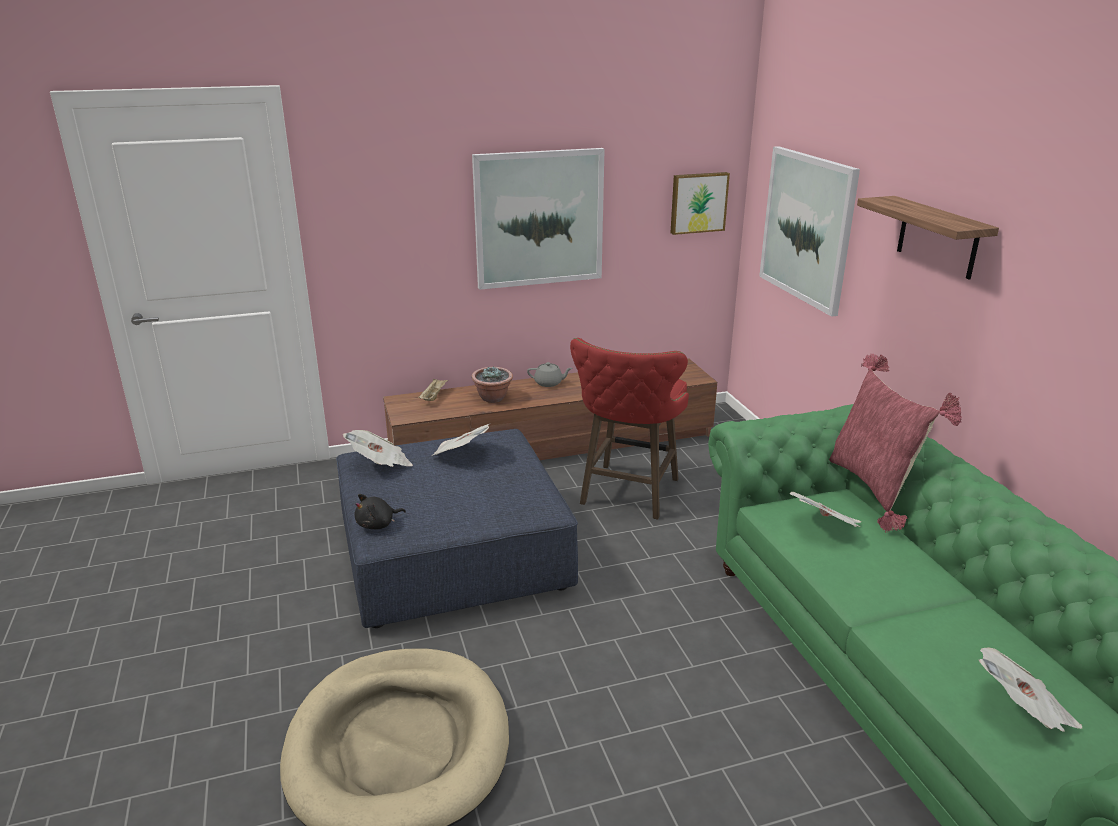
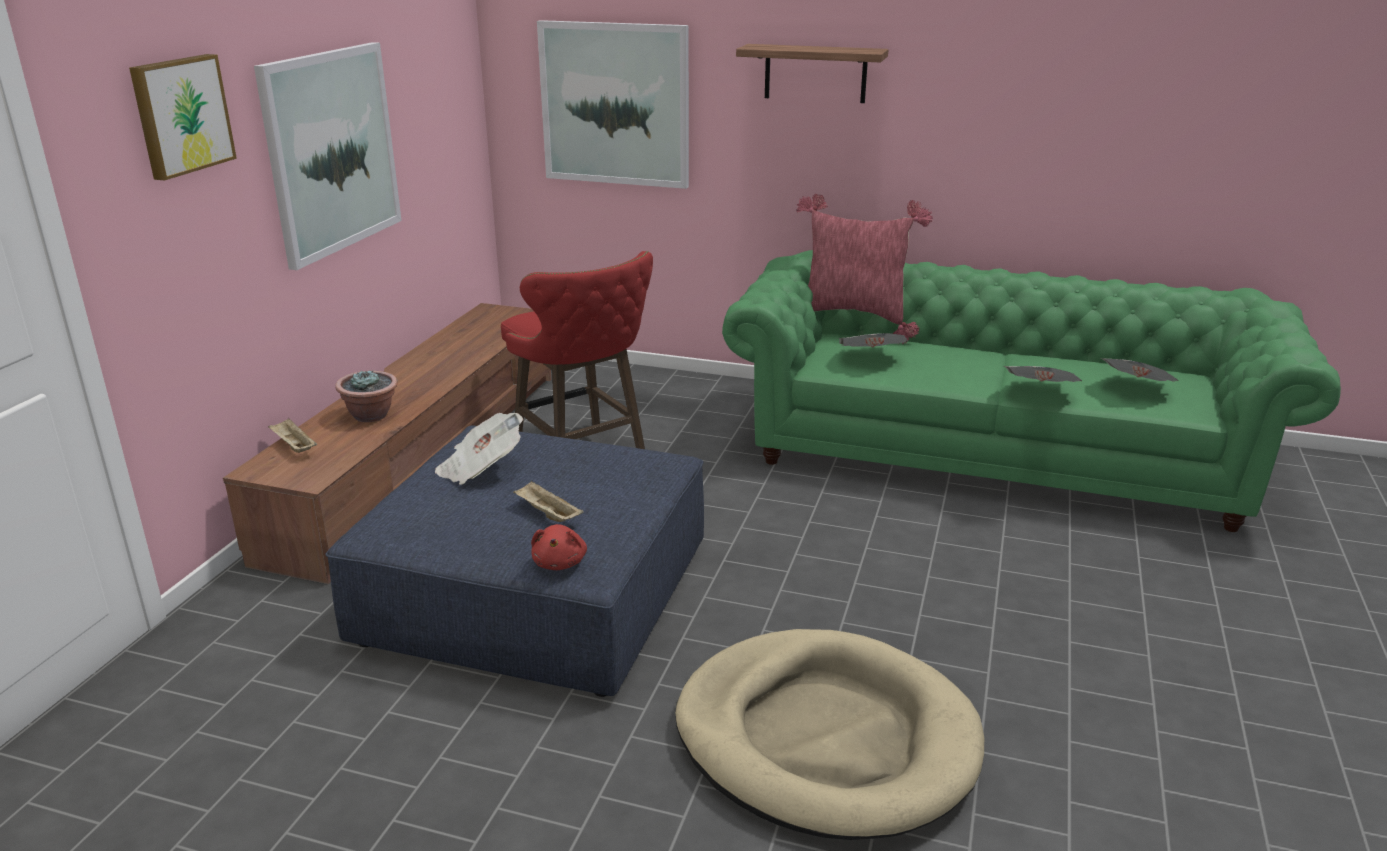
camera: 55 degrees left, 0 degrees up
newspaper [343,430,413,467] -> newspaper moved to [1004,366,1082,382]
black plush toy [355,494,406,529] -> red plush toy [531,524,587,570]
grey teapot [527,362,572,387] -> none
picture [670,172,730,235] -> picture moved to [129,54,237,181]
none -> beige tray [513,481,584,522]

